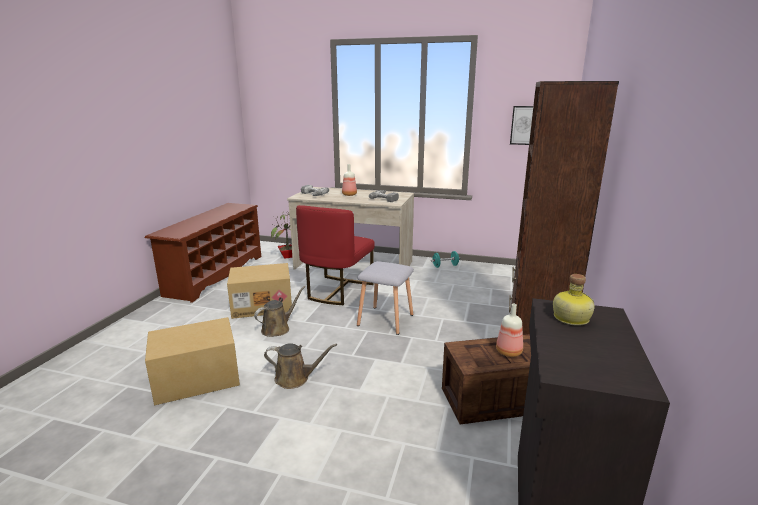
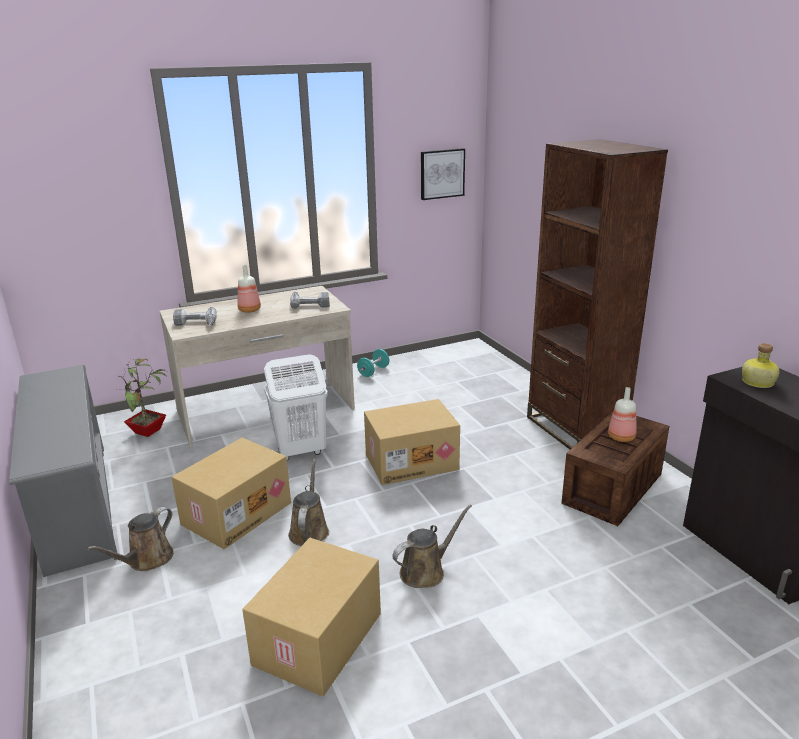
camera: 40 degrees left, 5 degrees up
brown shoe rack [145,203,261,303] -> grey shoe rack [9,365,117,577]
red chair [296,205,375,305] -> white laundry basket [264,354,328,461]
grey stool [357,261,414,335] -> cardboard box [364,399,460,485]
none -> brown watering can [87,507,174,571]

